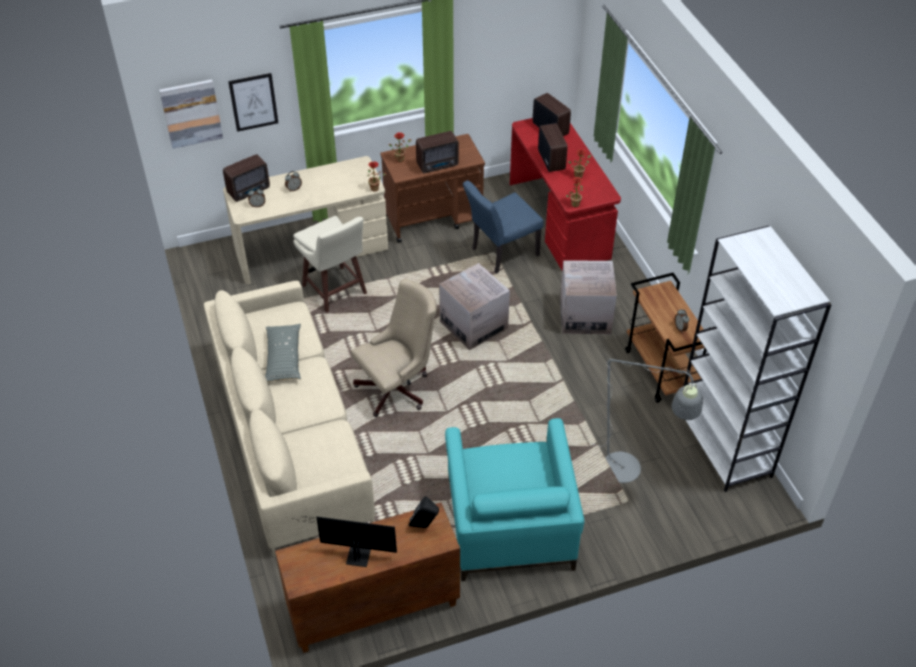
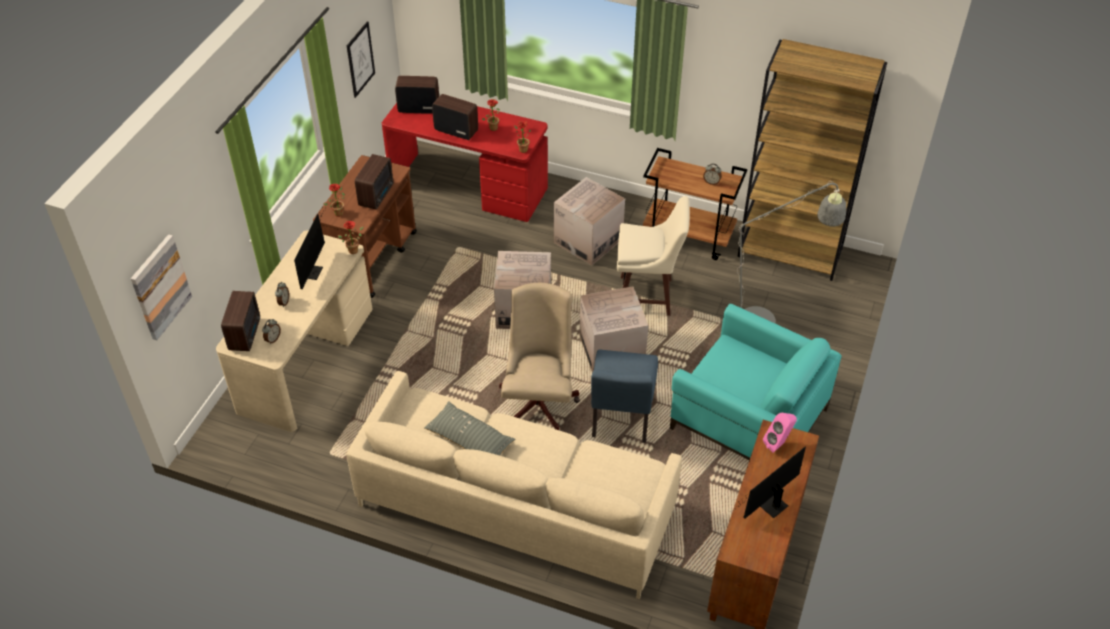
camera: 50 degrees left, 0 degrees up
picture [228,73,278,132] -> picture moved to [347,21,375,98]
beige stool [293,216,367,313] -> beige stool moved to [617,196,690,316]
black speaker [409,496,439,528] -> pink speaker [763,413,797,453]
blue chair [463,180,544,274] -> blue chair moved to [591,349,658,443]
white bookcase [684,226,832,492] -> brown bookcase [738,39,887,281]
none -> monitor [294,205,327,289]
none -> cardboard box [580,286,648,373]

